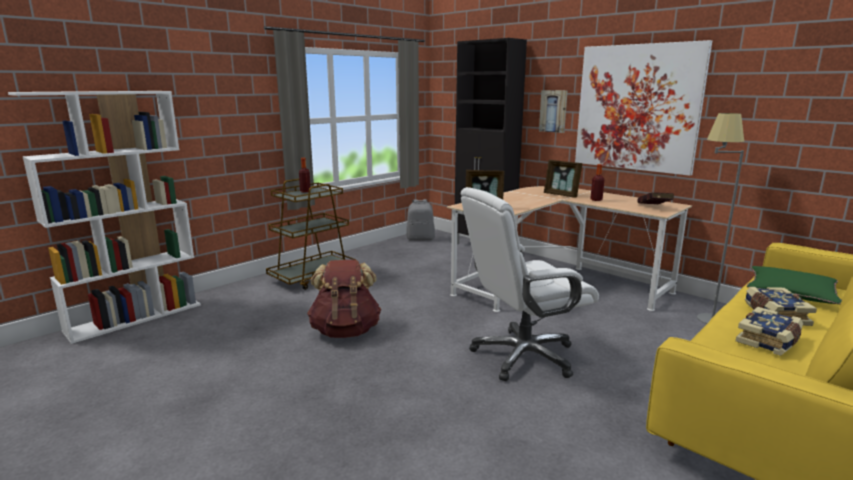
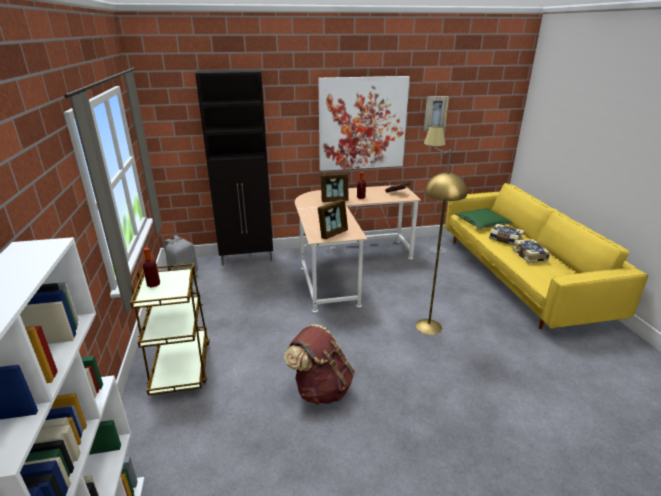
camera: 55 degrees left, 10 degrees up
white office chair [461,187,599,381] -> yellow floor lamp [416,172,467,335]
picture [539,90,568,133] -> picture moved to [424,96,449,131]

